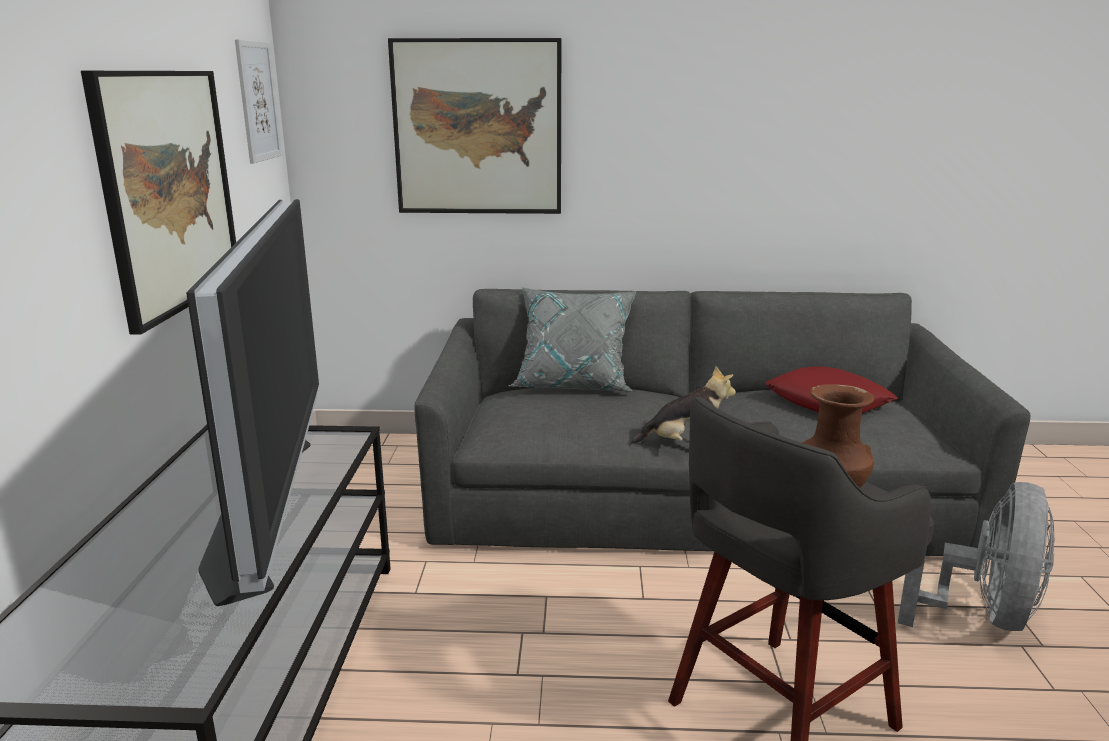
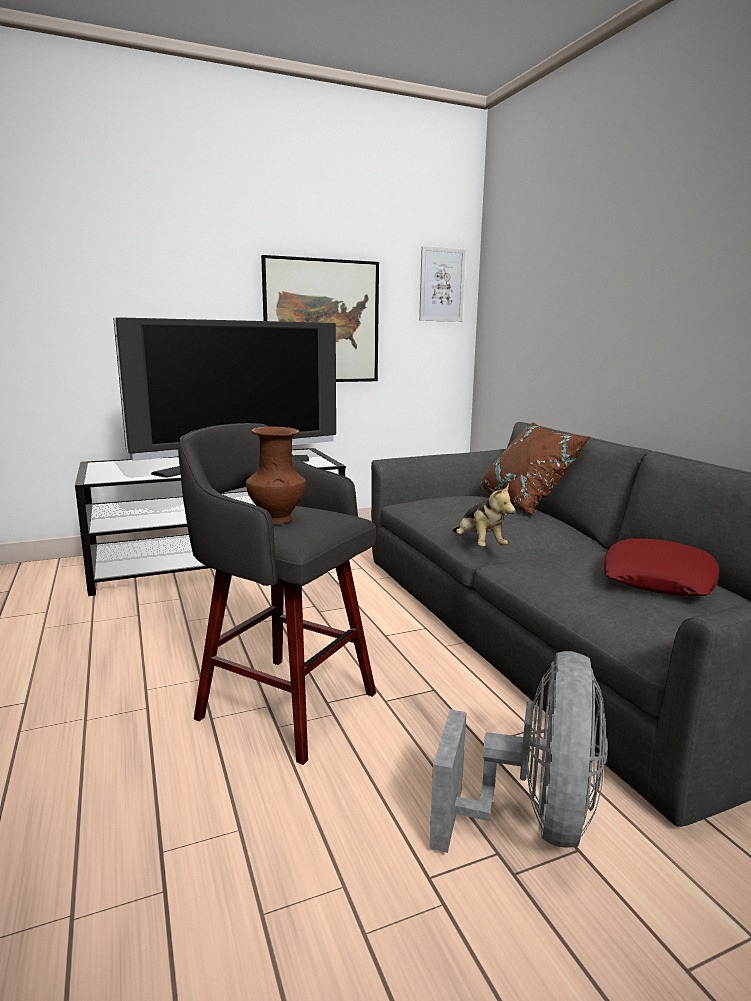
camera: 65 degrees right, 5 degrees down
picture [388,38,561,214] -> none
grey pillow [509,287,637,392] -> brown pillow [479,422,590,515]
grey fan [898,482,1054,631] -> grey fan turned 75 degrees counterclockwise [430,651,608,853]

